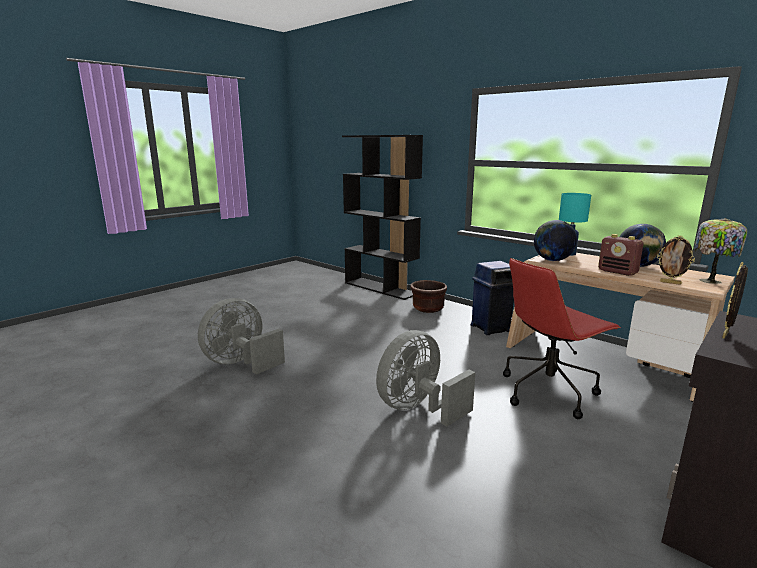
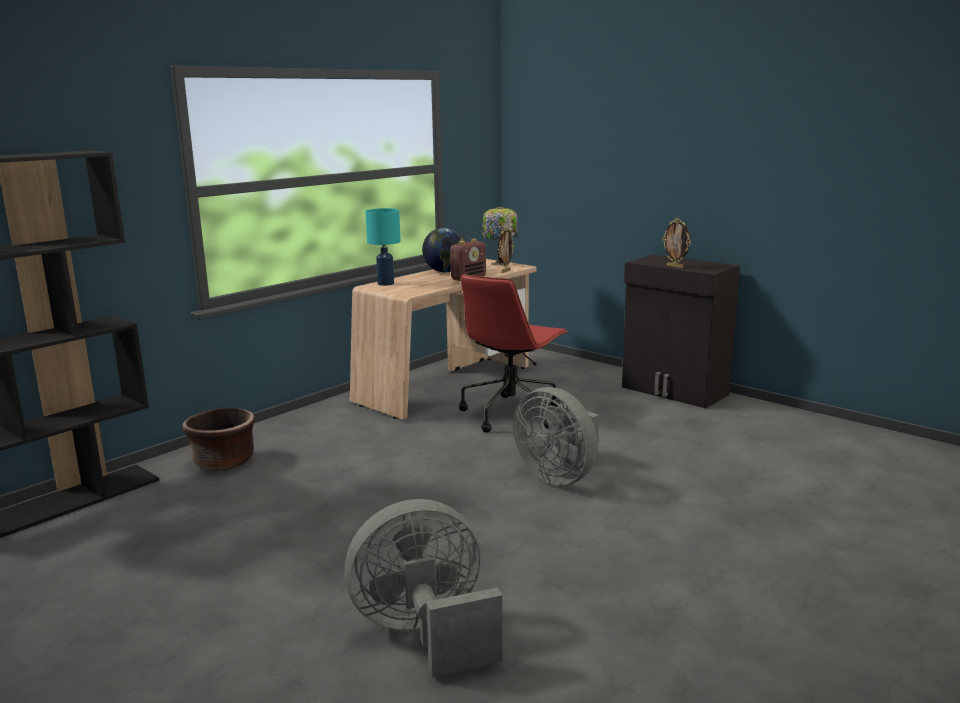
camera: 90 degrees left, 0 degrees up
grey fan [198,298,285,375] -> grey fan turned 120 degrees clockwise [345,499,503,677]
blue trash can [471,261,514,335] -> none
red office chair [503,258,621,419] -> red office chair turned 60 degrees clockwise [459,274,568,432]
globe [534,220,577,261] -> none

